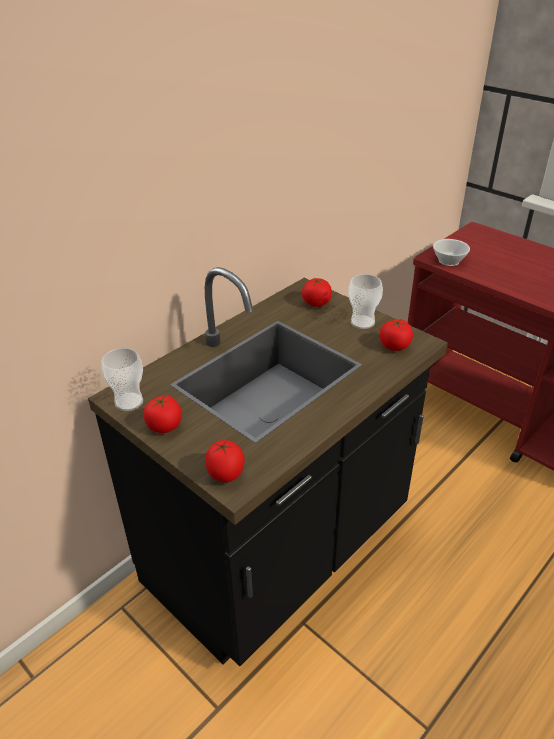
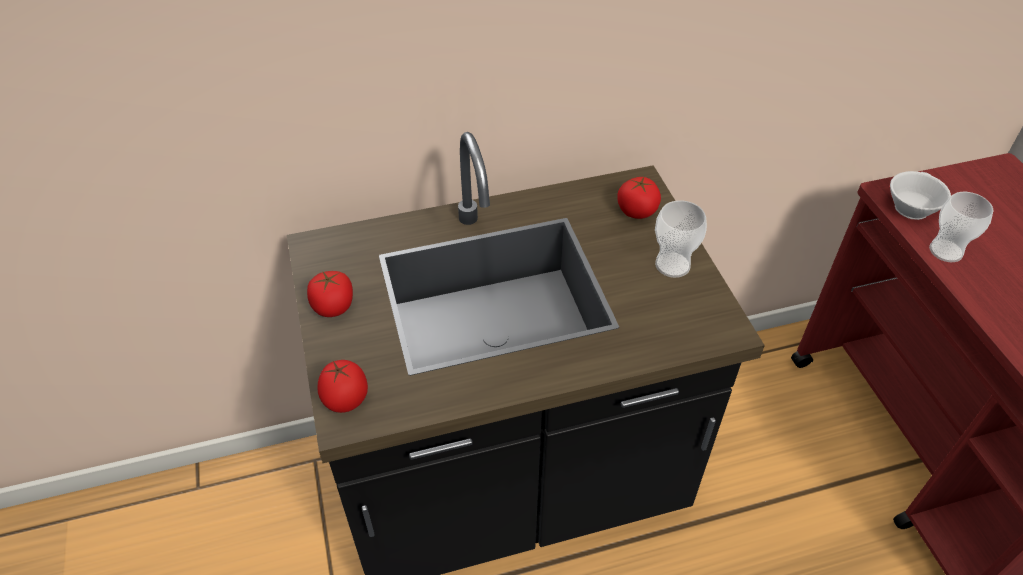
camera: 30 degrees right, 10 degrees up
cup [101,348,143,411] -> cup moved to [929,192,994,262]
tomato [380,319,413,351] -> none

